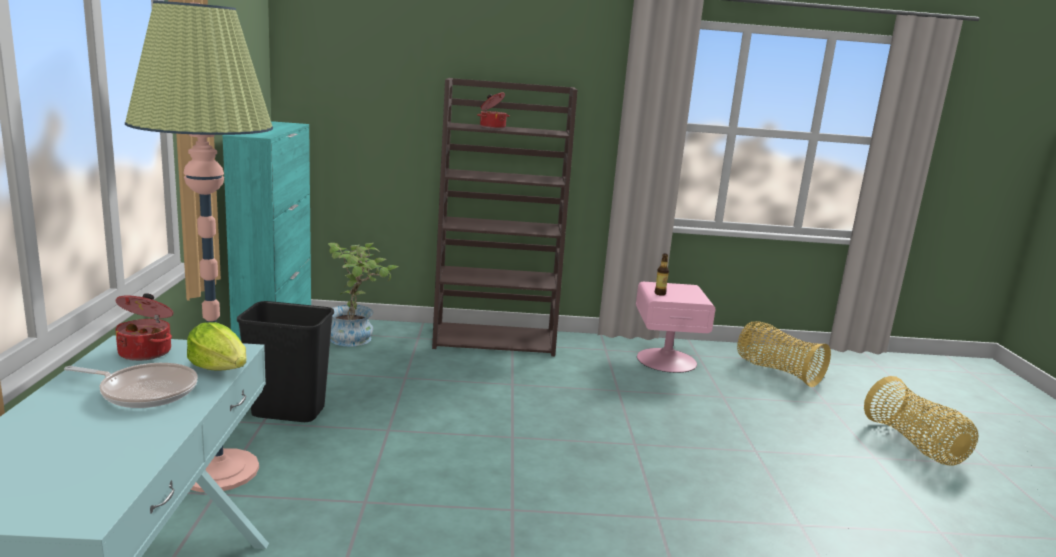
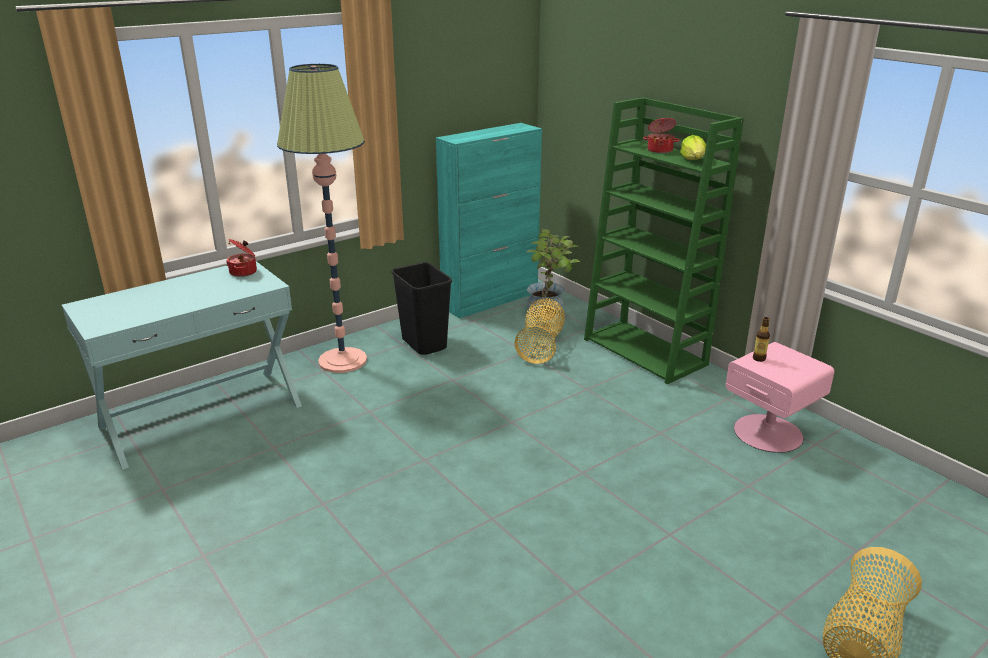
camera: 55 degrees right, 10 degrees up
frying pan [64,363,198,408] -> none
lettuce [187,322,246,371] -> lettuce moved to [680,135,706,160]
brown bookcase [432,78,578,356] -> green bookcase [584,97,744,384]
basket [737,321,831,387] -> basket moved to [514,298,565,364]

